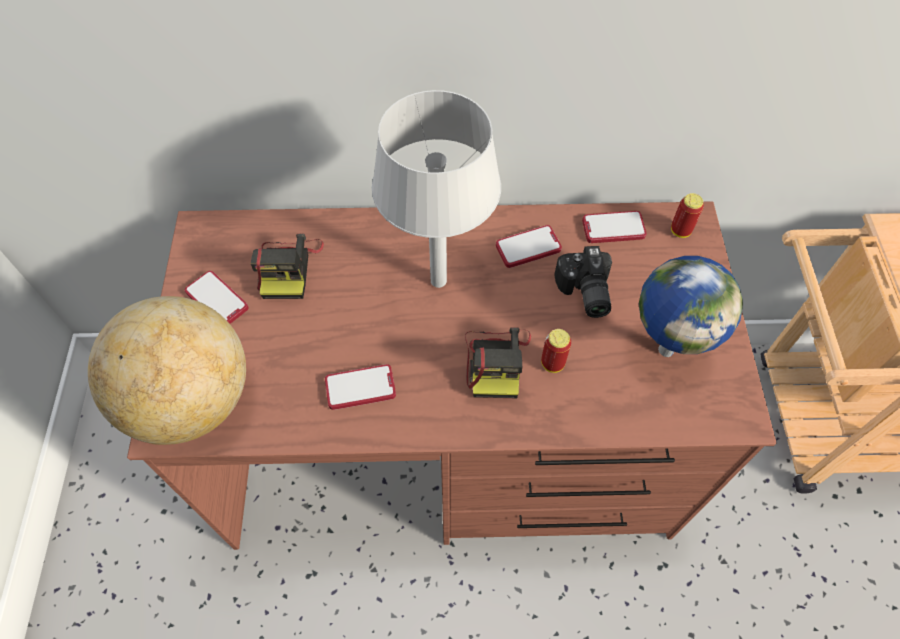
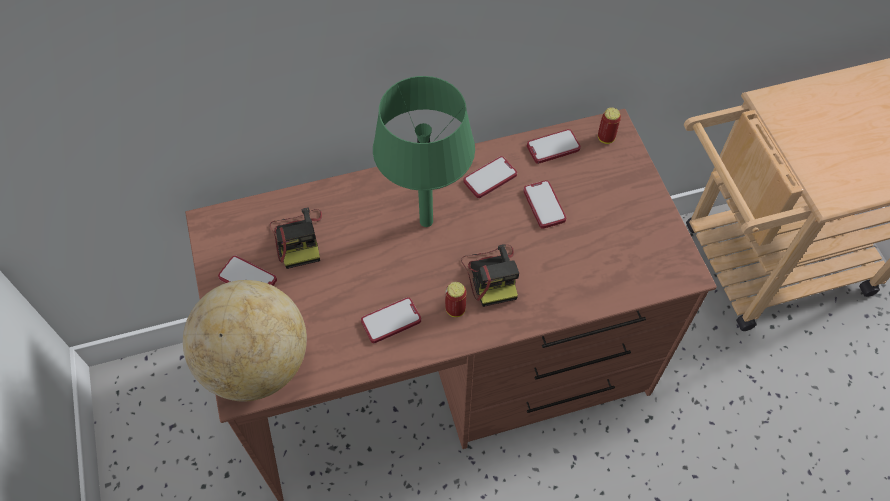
camera: 15 degrees left, 0 degrees up
grey table lamp [372,90,501,288] -> green table lamp [373,76,475,227]
can [541,329,571,373] -> can moved to [445,282,467,317]
camera [554,246,612,318] -> phone [523,180,566,229]
globe [639,256,743,357] -> none

